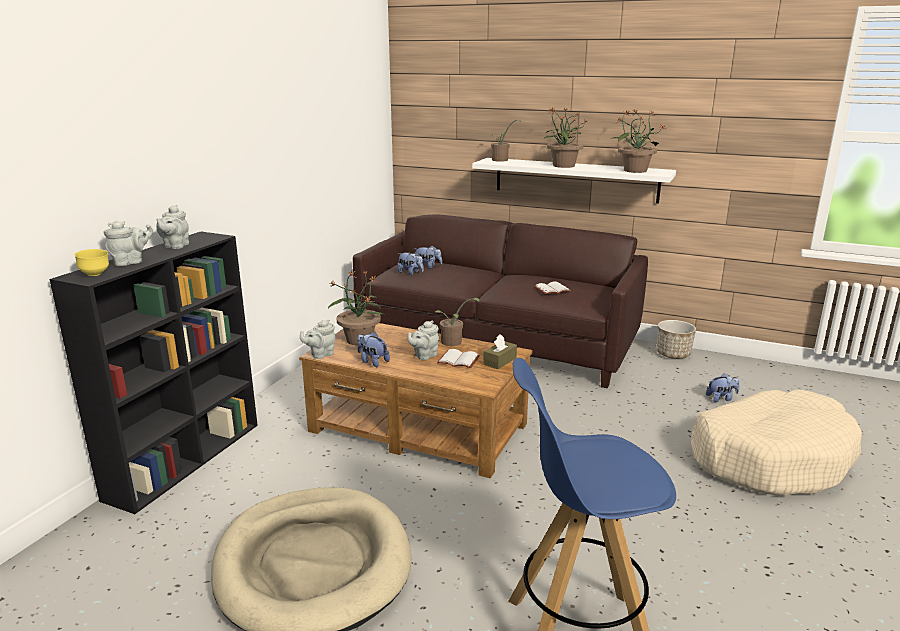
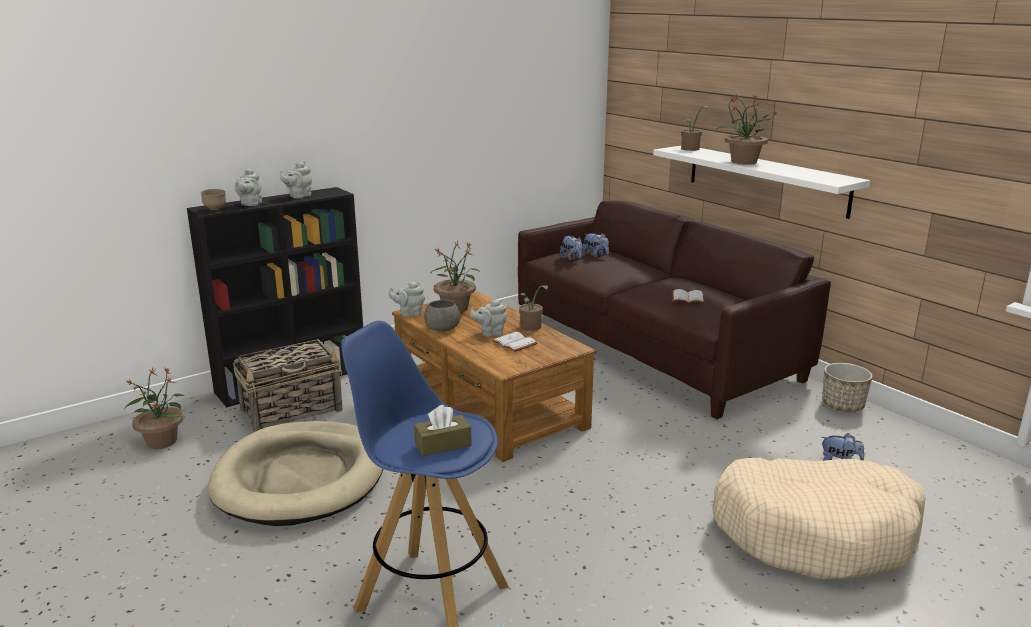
camera: 30 degrees right, 0 degrees up
yellow bowl [75,249,109,276] -> brown bowl [201,189,226,210]
grey teapot [104,221,153,266] -> grey teapot turned 105 degrees clockwise [235,167,262,206]
plush toy [357,332,390,367] -> grey bowl [424,300,460,332]
brown tissue box [483,335,517,369] -> brown tissue box moved to [414,405,472,456]
potted plant [610,109,666,173] -> potted plant moved to [125,367,186,449]
none -> basket [233,339,343,432]

